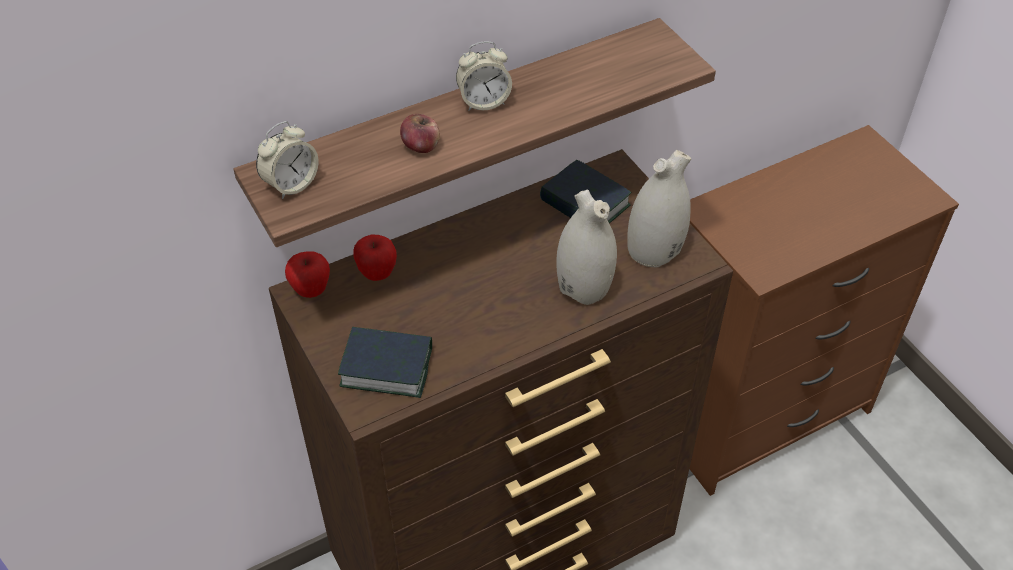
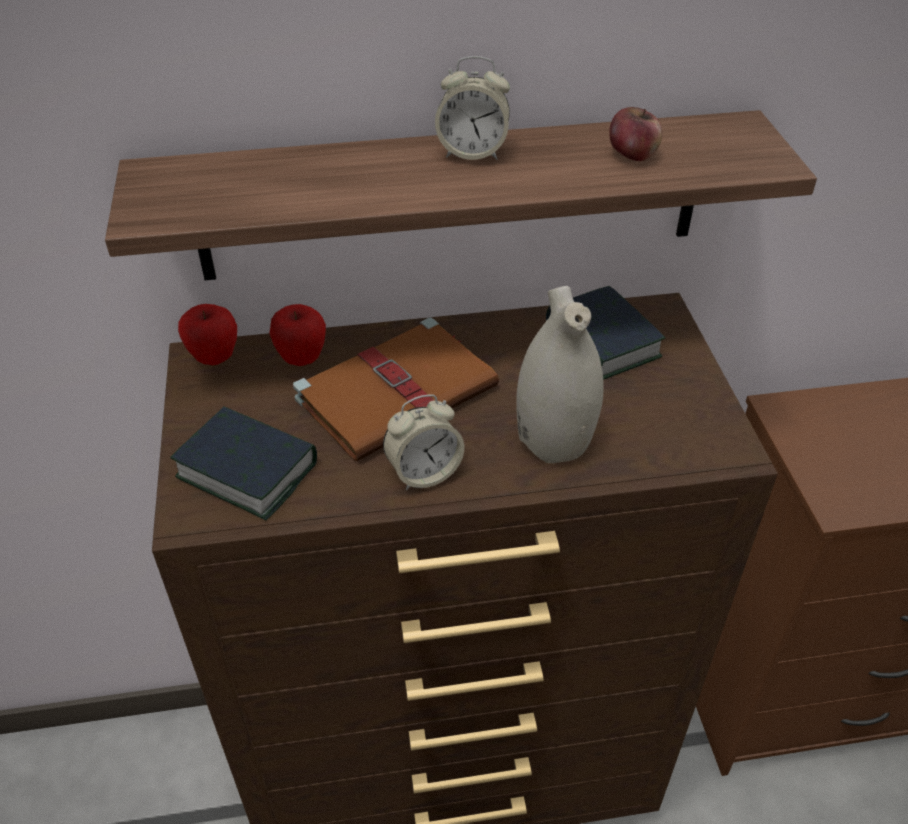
camera: 20 degrees right, 5 degrees down
alarm clock [256,121,319,199] -> alarm clock moved to [383,394,464,490]
apple [400,114,440,153] -> apple moved to [609,107,663,161]
white vase [627,150,691,267] -> none
none -> brown book [293,318,499,461]

